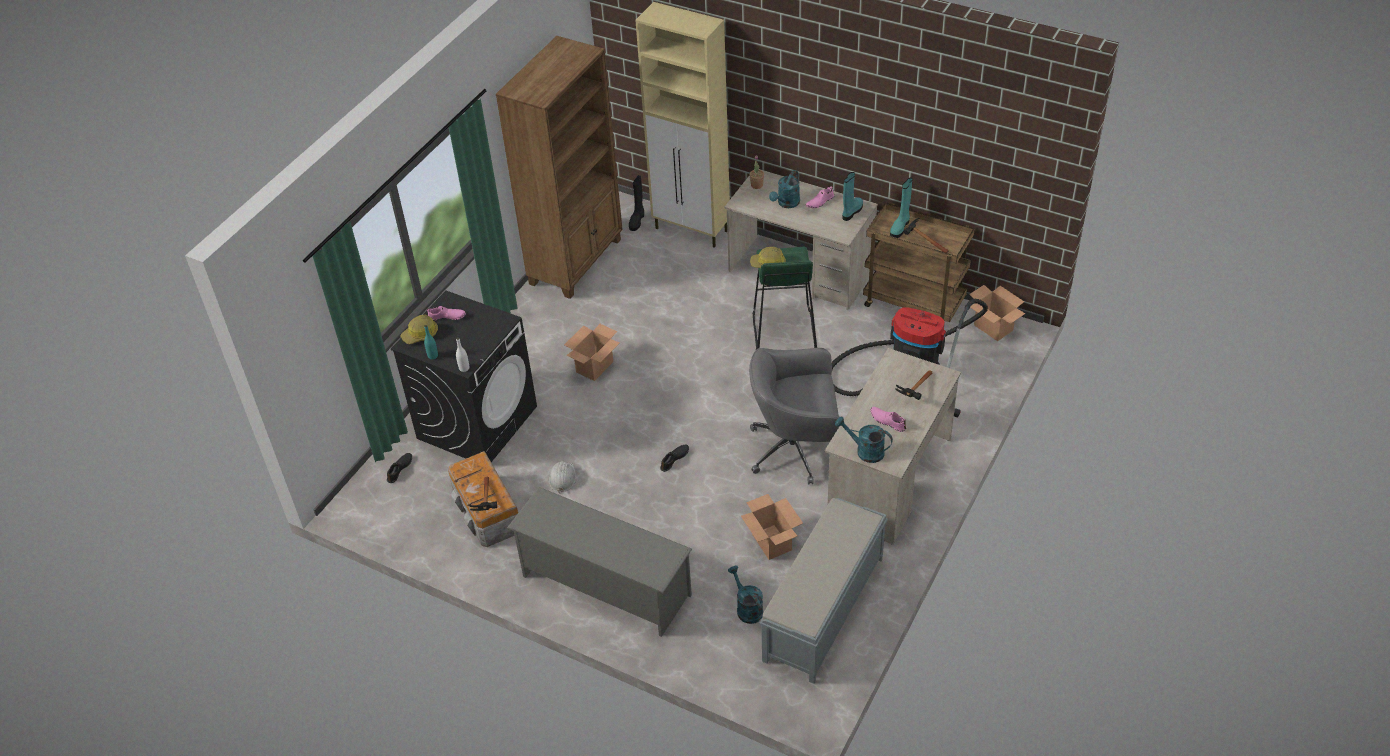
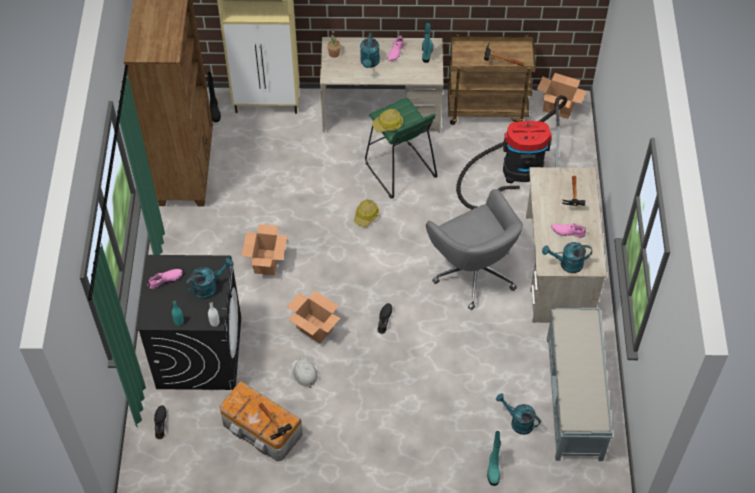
camera: 30 degrees left, 10 degrees up
hard hat [401,315,438,344] -> hard hat moved to [354,199,379,227]
grey shoe rack [507,487,692,637] -> none
cardboard box [741,494,803,560] -> cardboard box moved to [287,291,341,344]
grey office chair [749,348,839,484] -> grey office chair turned 90 degrees counterclockwise [426,189,523,310]
turquoise boot [890,177,912,238] -> turquoise boot moved to [487,431,501,486]
none -> turquoise watering can [186,258,234,299]

